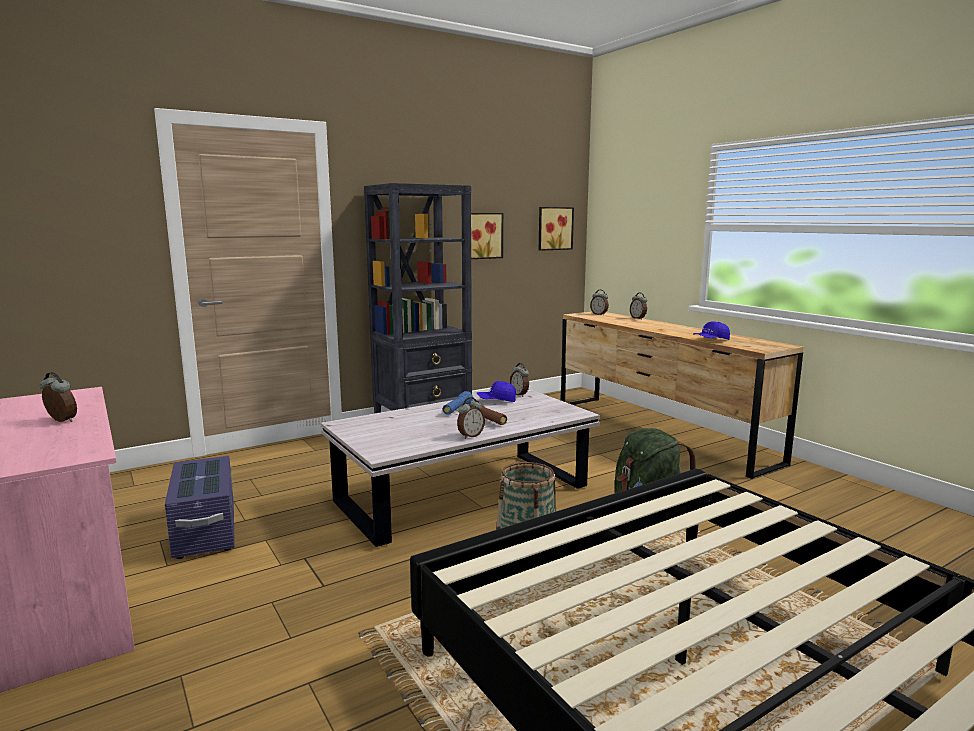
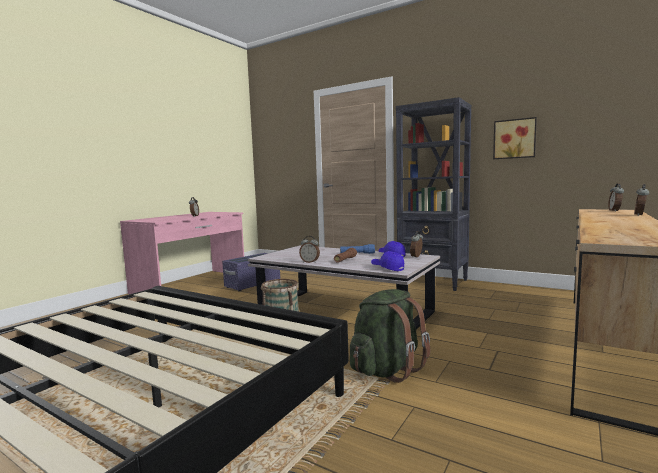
camera: 65 degrees right, 5 degrees down
picture [539,207,574,251] -> none
blue cap [693,321,730,340] -> blue cap moved to [371,251,404,272]

